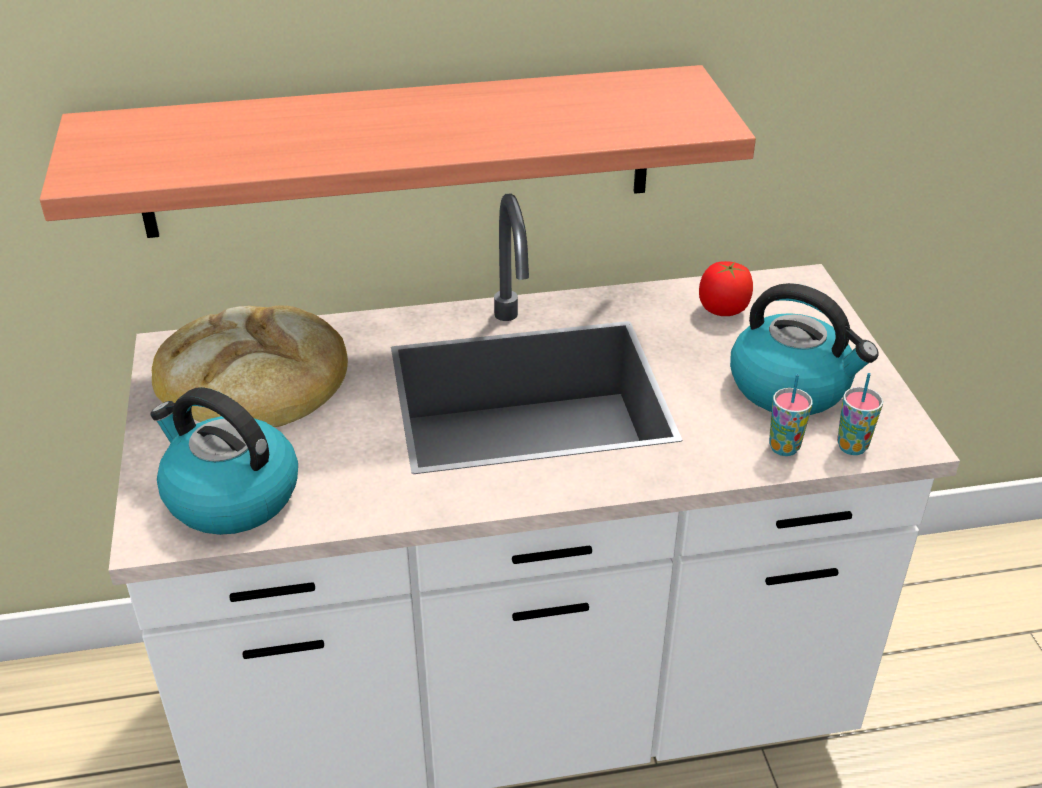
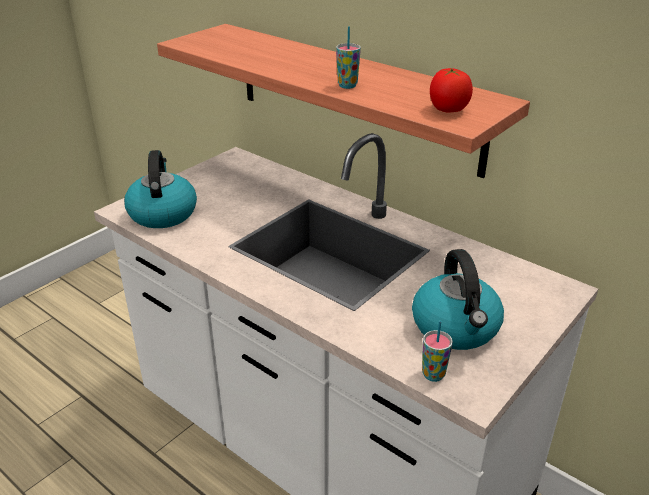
camera: 50 degrees right, 5 degrees down
bread [152,305,348,427] -> none
tomato [699,261,753,316] -> tomato moved to [430,68,473,113]
cup [769,374,813,456] -> cup moved to [336,27,361,89]

